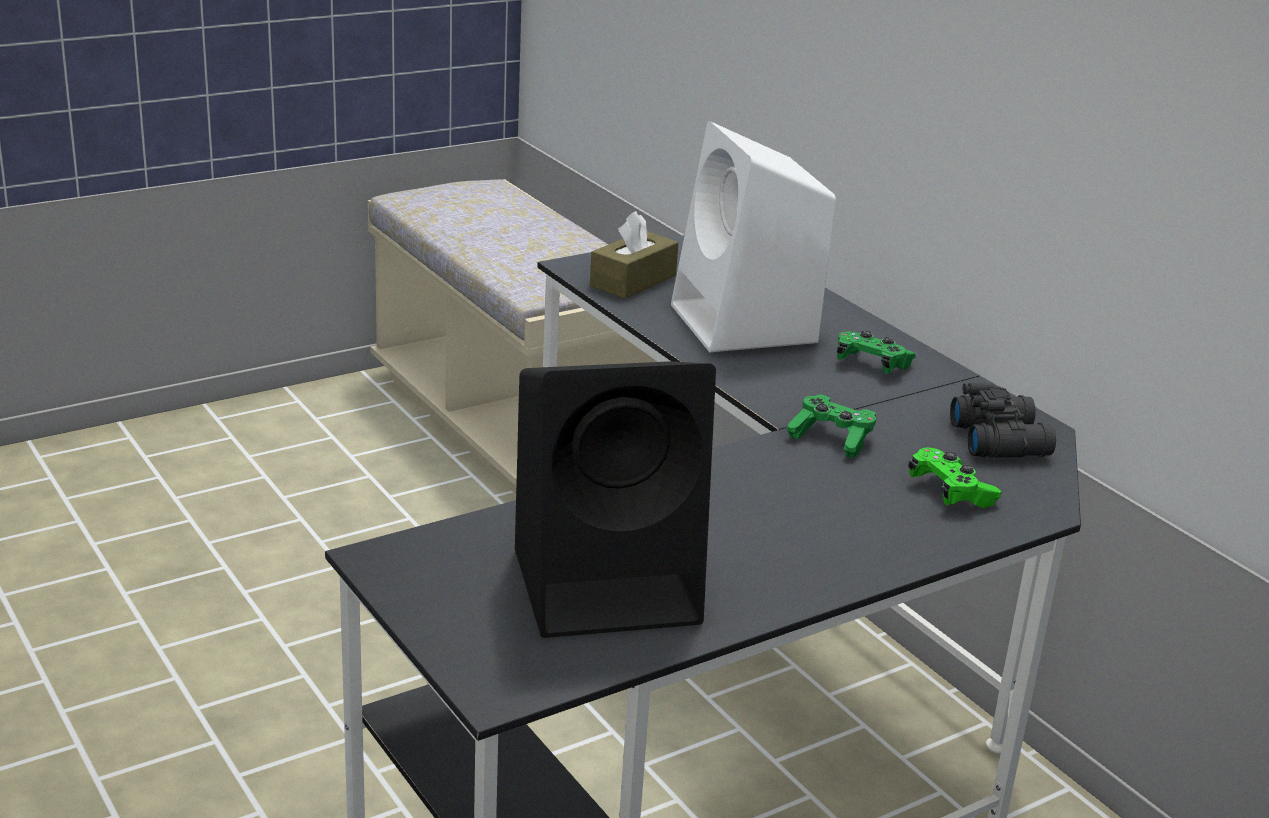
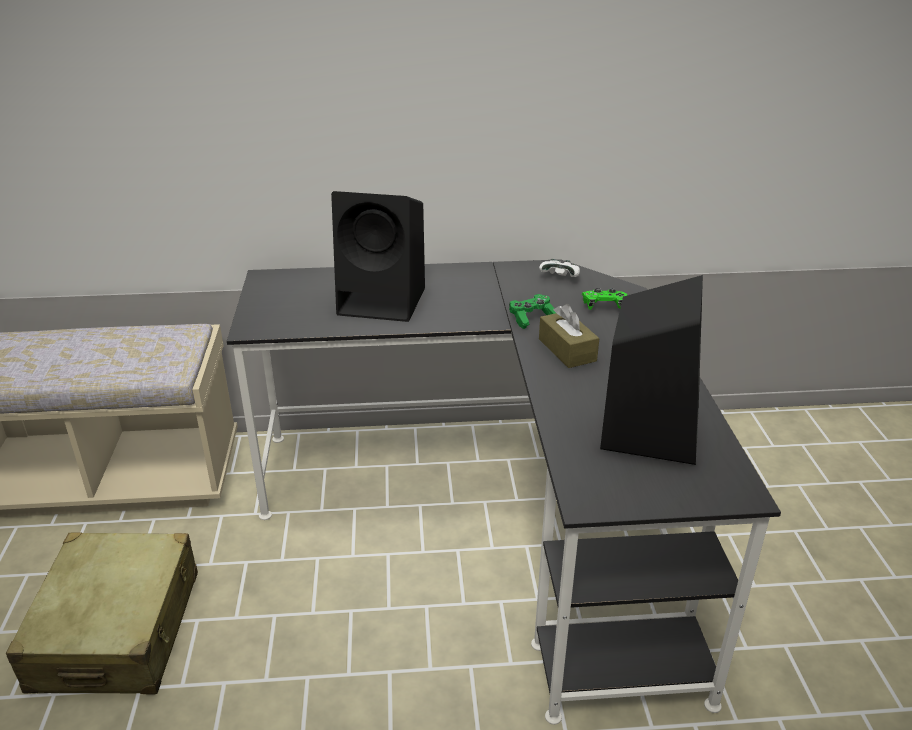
camera: 60 degrees left, 5 degrees up
brown tissue box [590,211,678,299] -> brown tissue box moved to [539,304,599,368]
white speaker [671,121,836,352] -> black speaker [331,191,425,322]
green game controller [837,331,916,374] -> none
black binoculars [950,383,1056,458] -> white game controller [539,259,580,277]
none -> beige suitcase [6,532,198,695]

